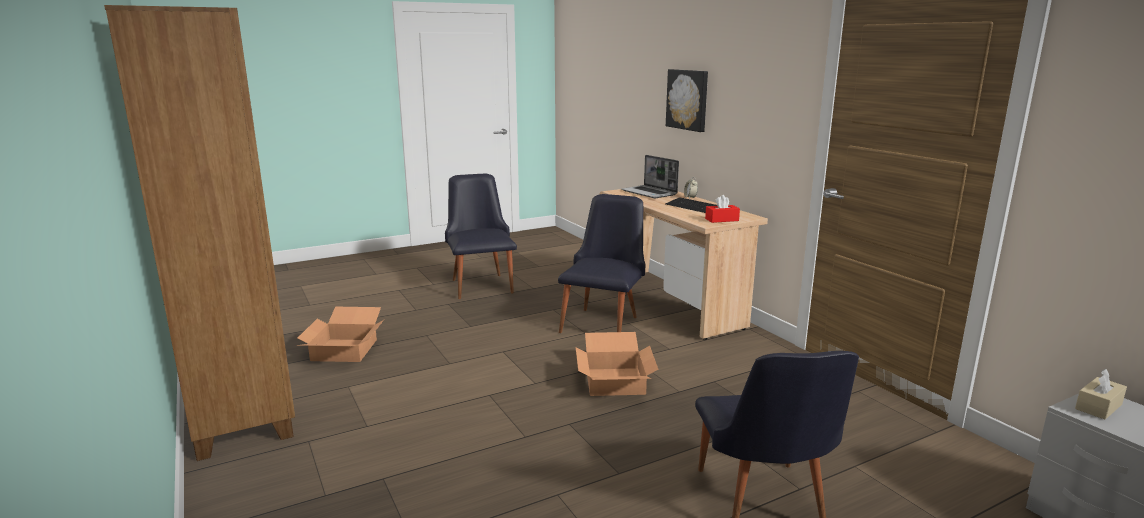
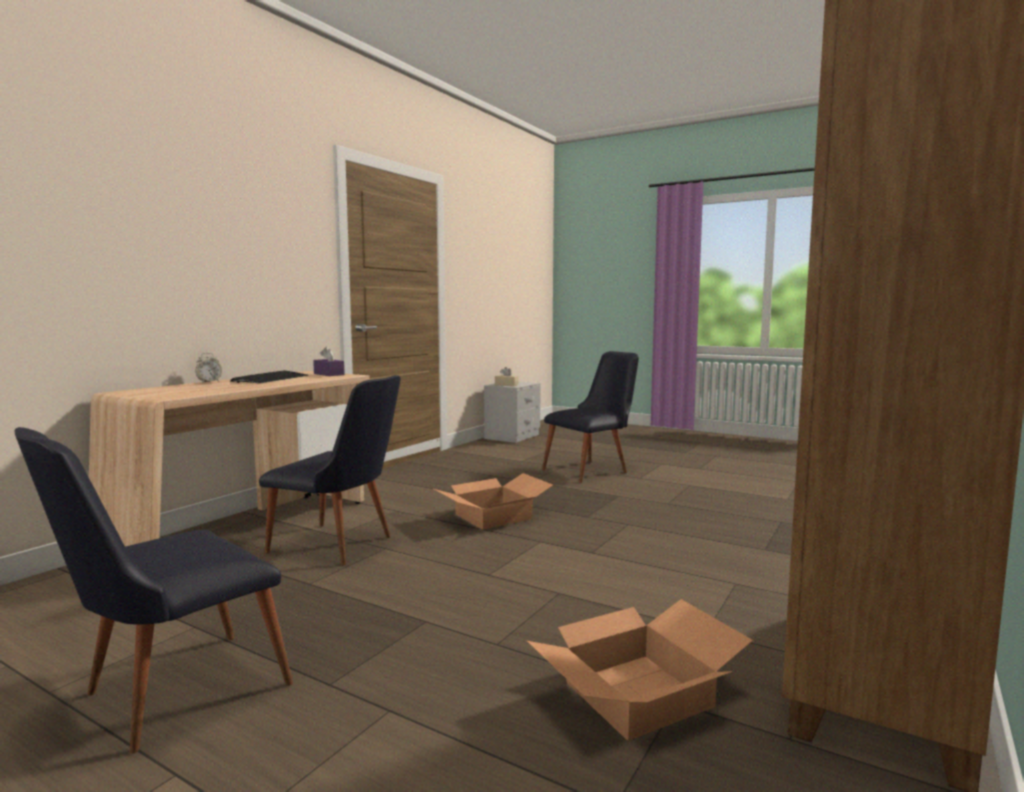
camera: 120 degrees left, 10 degrees down
black chair [558,194,645,333] -> black chair turned 150 degrees counterclockwise [259,375,401,565]
laptop [621,155,679,198] -> none
picture [666,69,708,132] -> none
red tissue box [705,195,740,223] -> purple tissue box [313,347,345,376]

